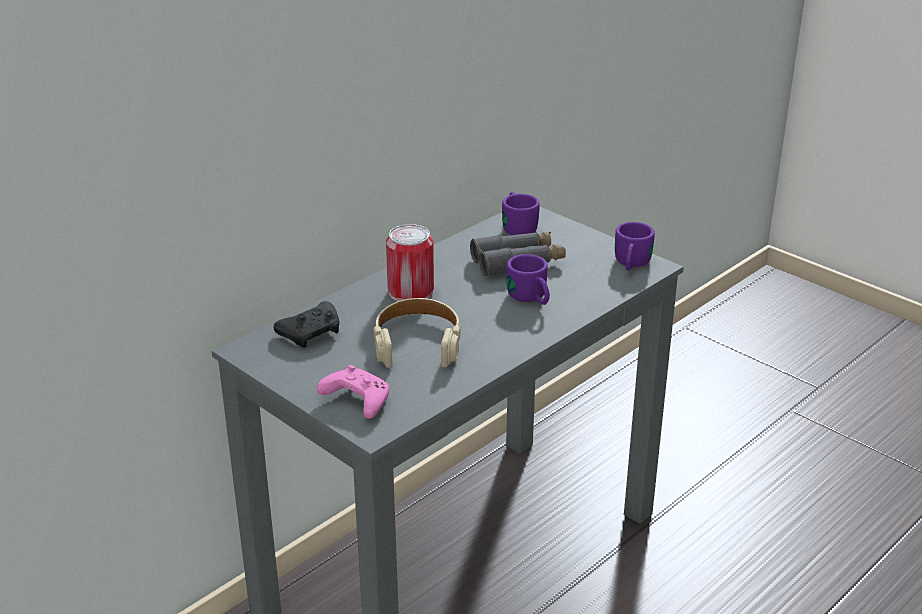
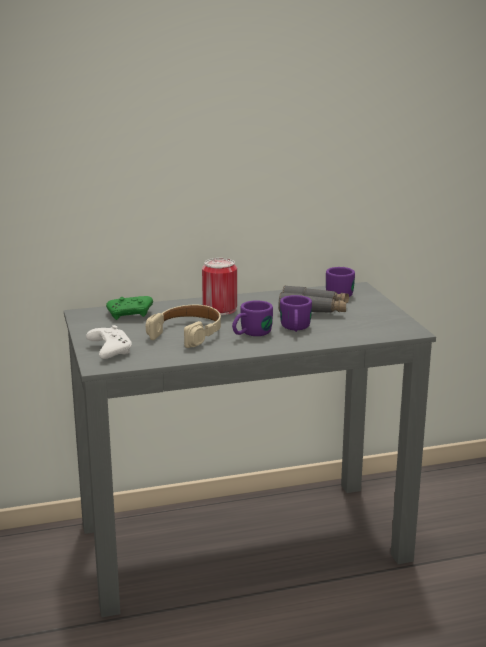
camera: 30 degrees right, 10 degrees down
black game controller [274,301,339,348] -> green game controller [106,296,153,320]
pink game controller [317,365,389,419] -> white game controller [86,325,132,359]
purple mug [615,222,655,271] -> purple mug moved to [232,300,273,336]

